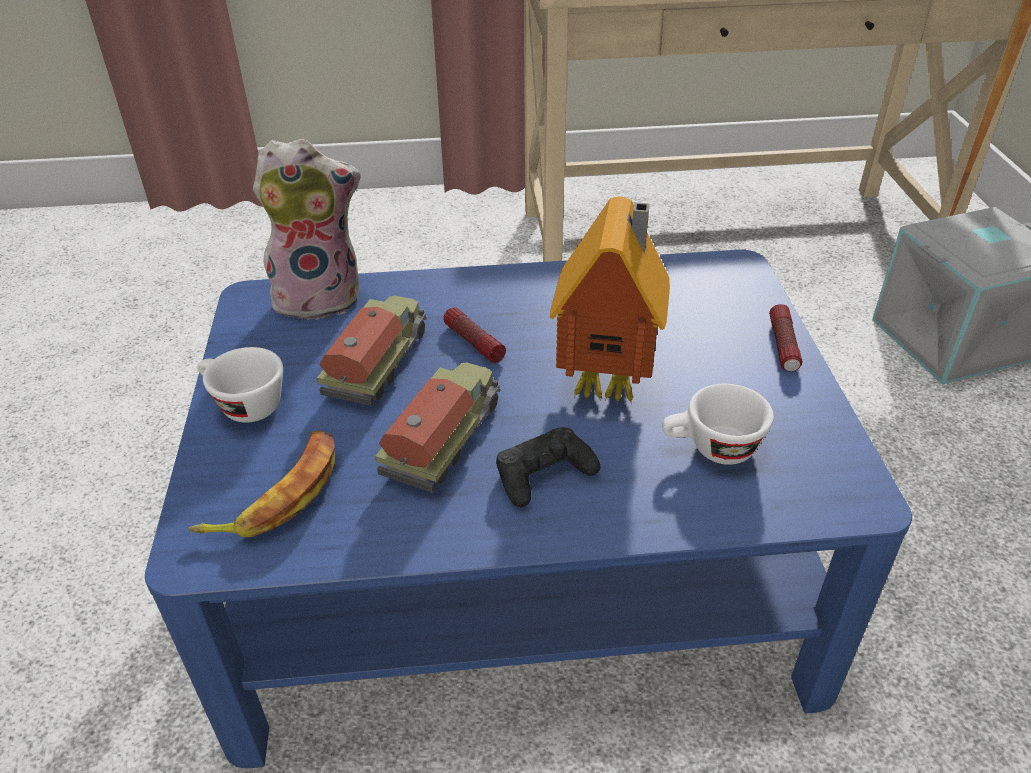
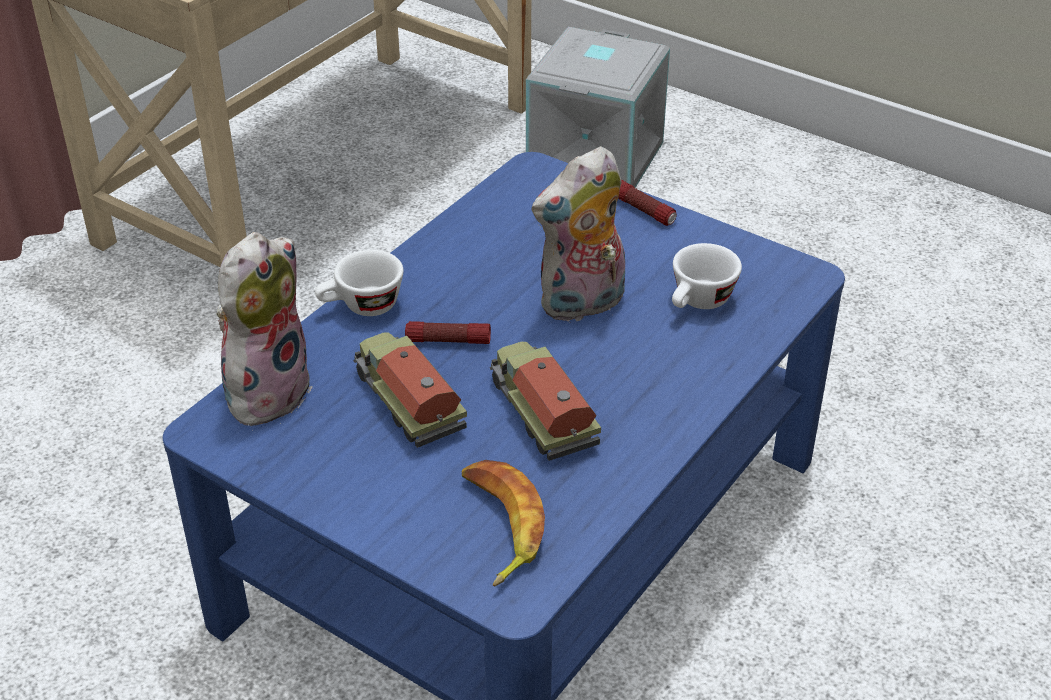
camera: 50 degrees left, 0 degrees up
white cup [197,347,283,423] -> white cup moved to [315,250,403,316]
black game controller [496,427,600,507] -> none
toy house [549,196,670,404] -> plush toy [532,146,625,321]

